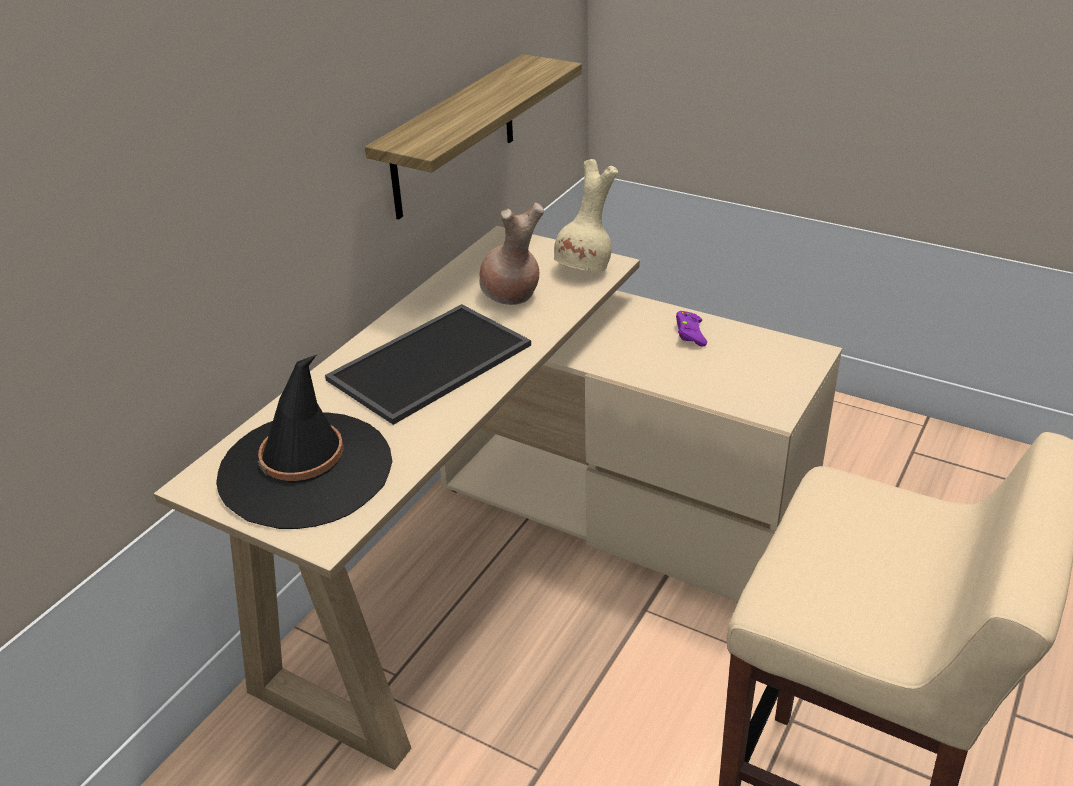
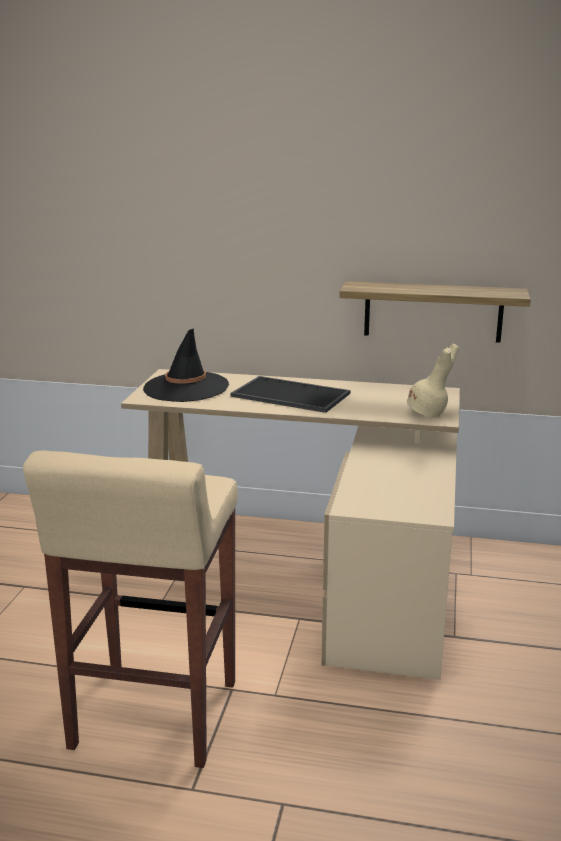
camera: 70 degrees right, 15 degrees down
brown vase [479,202,544,305] -> none
purple game controller [676,311,707,347] -> none

